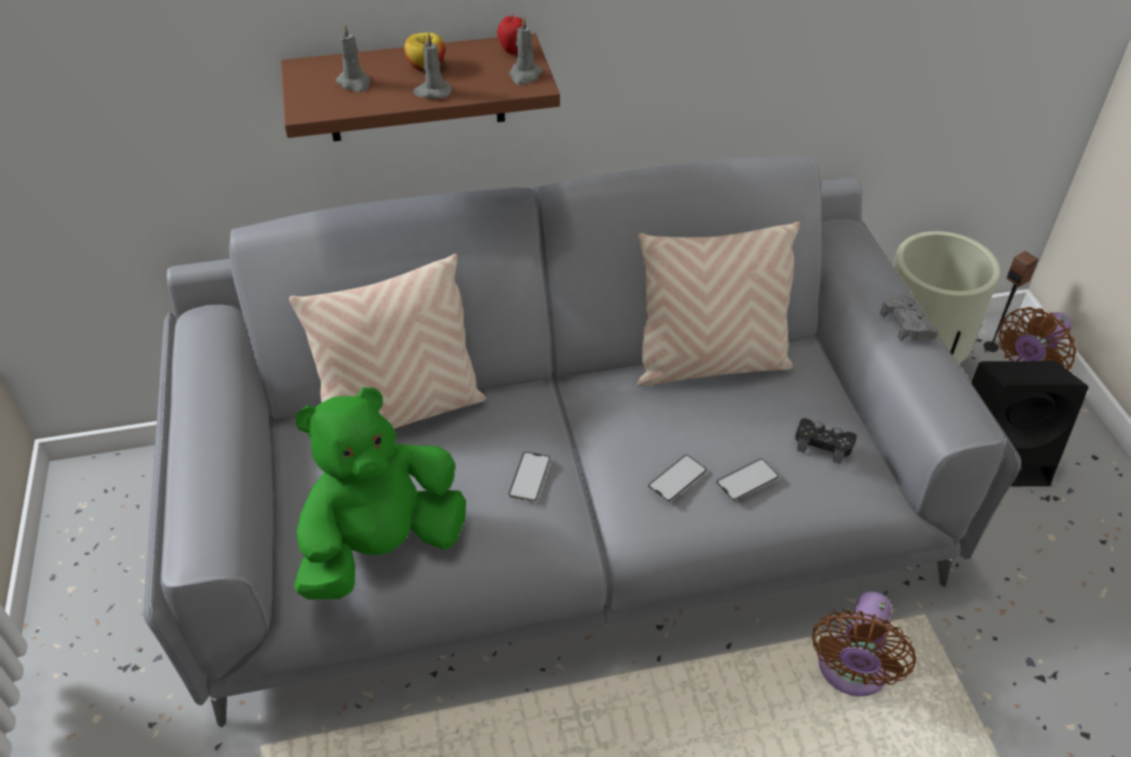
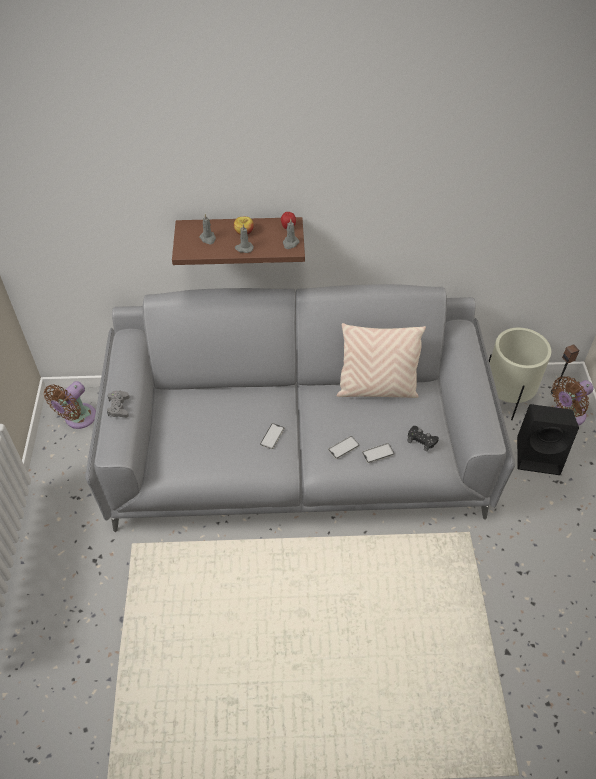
camera: 10 degrees right, 5 degrees up
beige pillow [289,254,486,429] -> none
green plush toy [294,387,466,600] -> none
brown fan [812,592,916,696] -> brown fan moved to [44,381,96,429]
grey game controller [880,294,939,341] -> grey game controller moved to [107,391,130,418]

